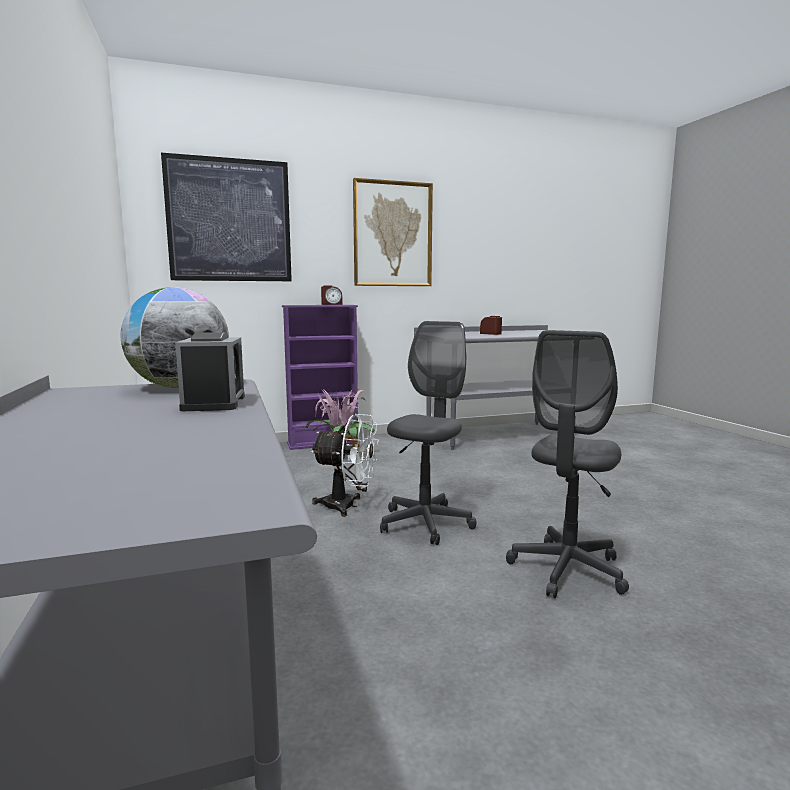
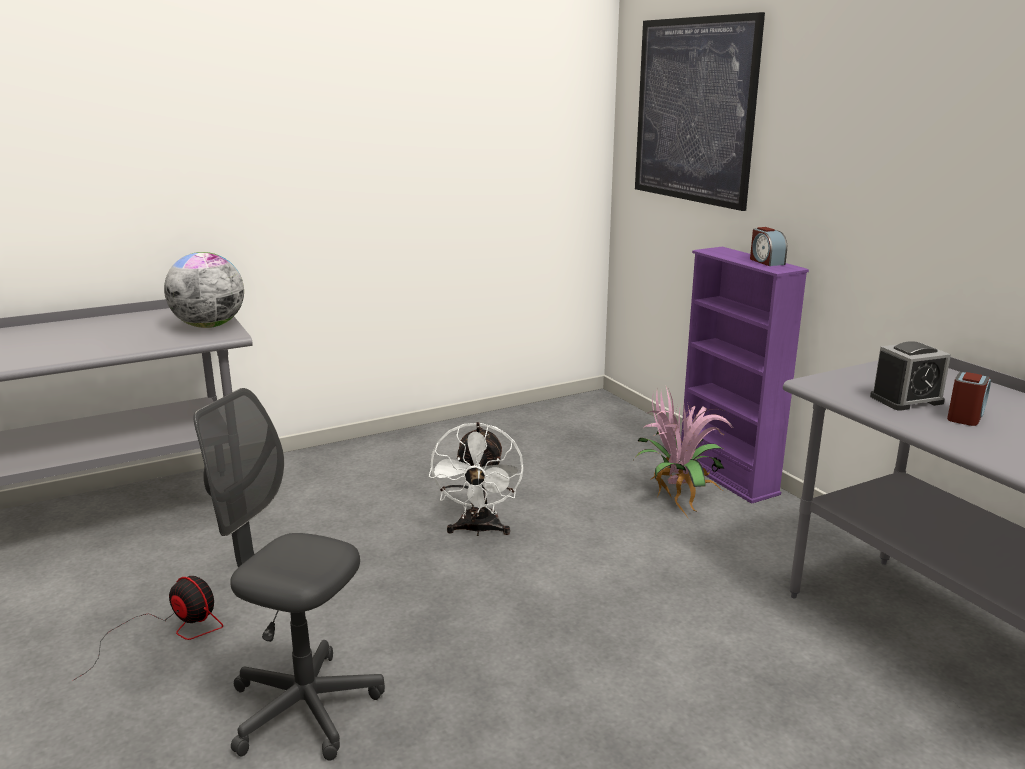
camera: 80 degrees right, 10 degrees up
alarm clock [175,332,245,411] -> alarm clock moved to [870,341,951,411]
picture [353,178,433,286] -> none
grey office chair [380,321,477,545] -> none
none -> fan [74,576,223,680]

